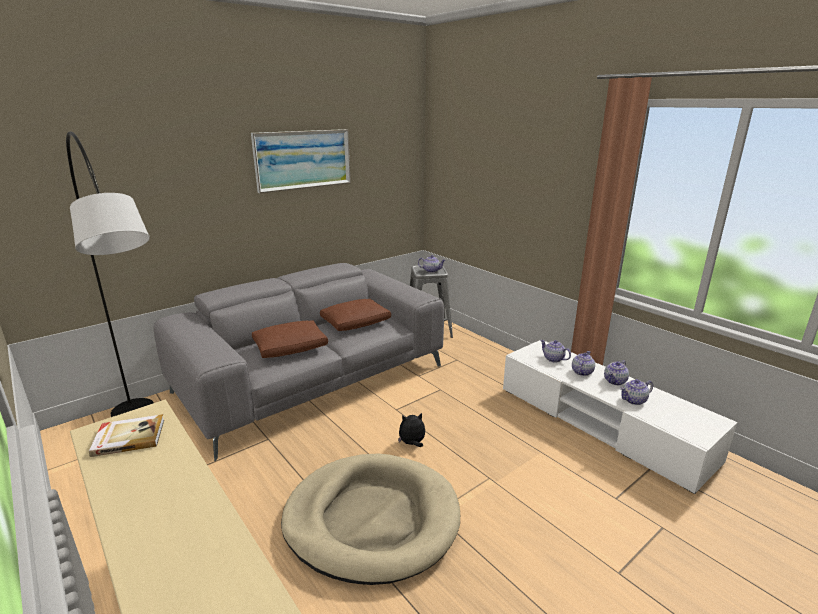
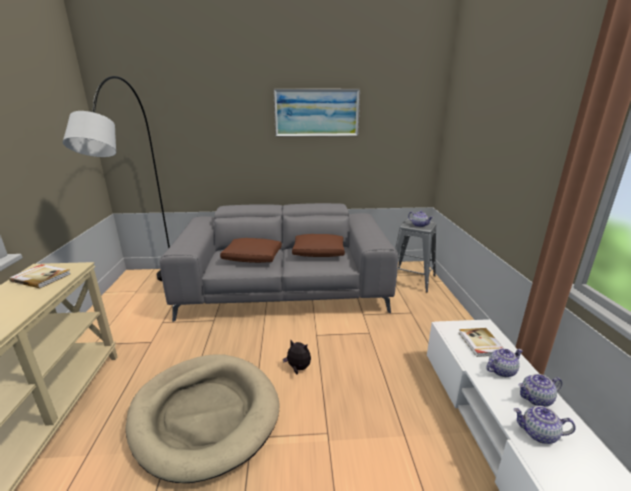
camera: 35 degrees right, 0 degrees up
teapot [540,340,571,362] -> book [459,328,504,357]

